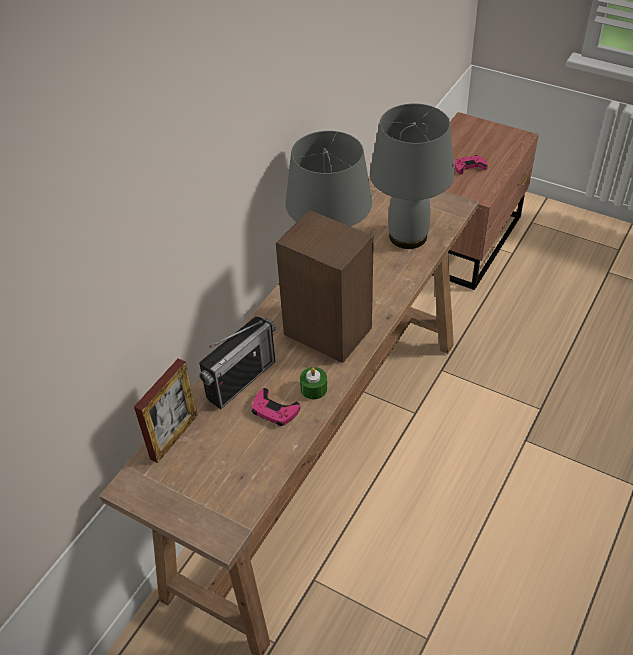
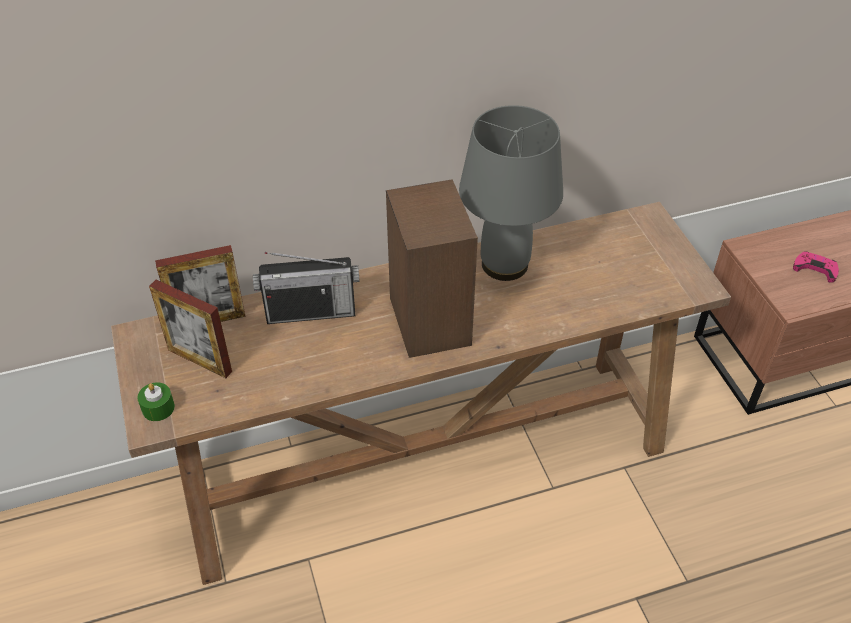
camera: 40 degrees right, 0 degrees up
pink game controller [251,388,300,426] -> none
green candle [300,367,327,399] -> green candle moved to [137,382,175,421]
grey table lamp [370,104,454,249] -> none
none -> picture frame [149,280,232,378]

